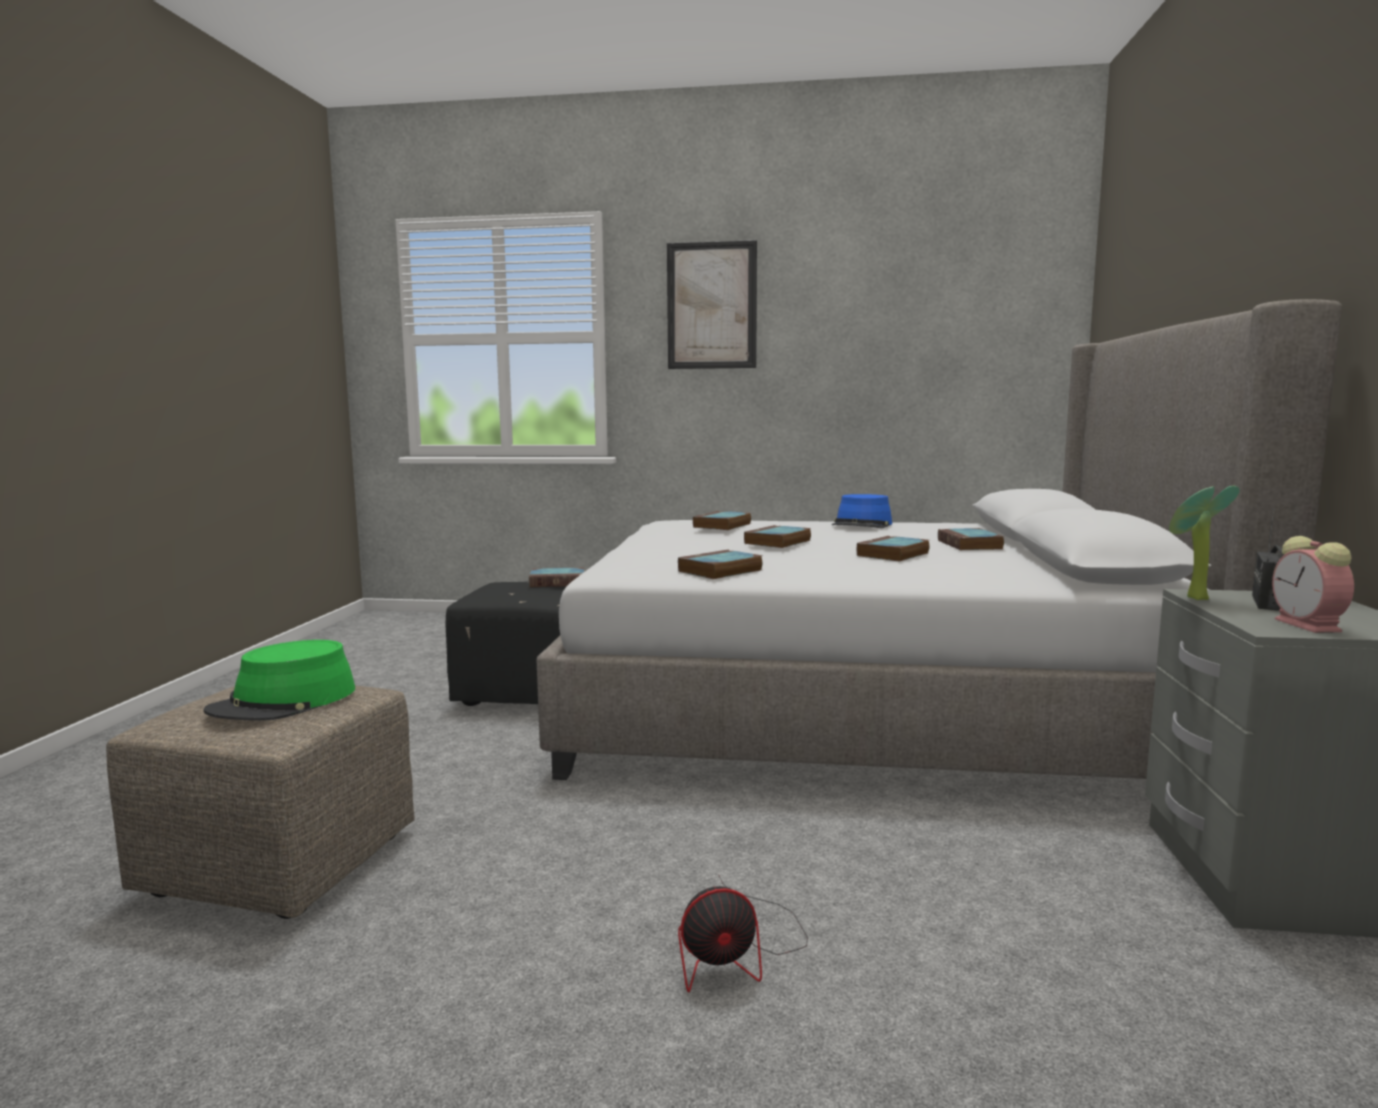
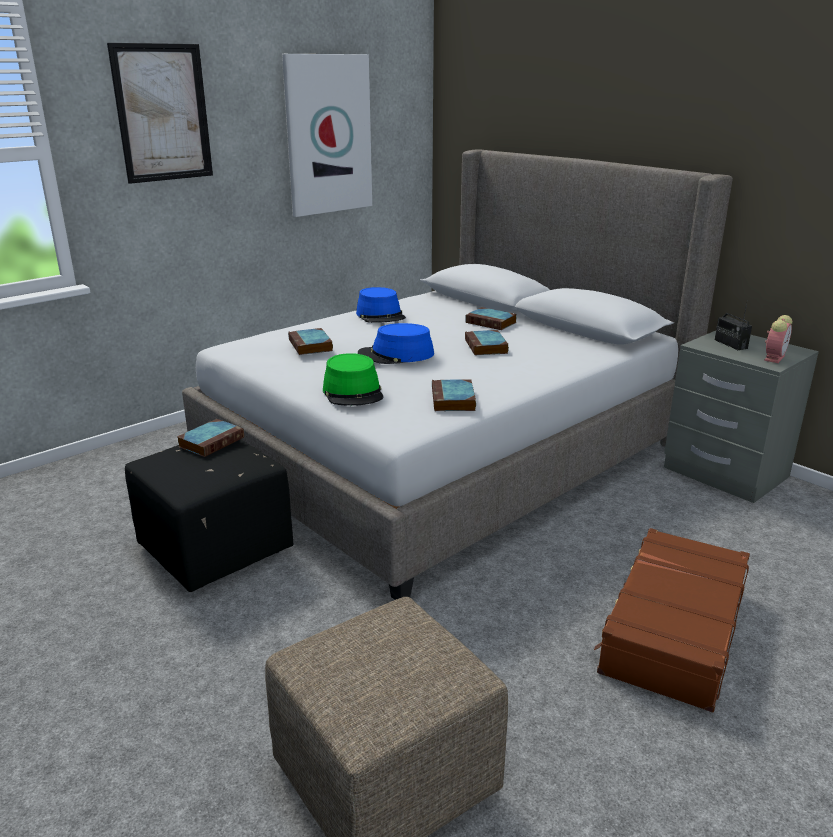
camera: 50 degrees left, 15 degrees up
green hat [203,640,355,721] -> green hat moved to [323,353,384,406]
fan [678,876,808,992] -> brown suitcase [594,528,750,712]
book [744,525,811,548] -> blue hat [358,323,434,364]
potted plant [1169,486,1239,600] -> none
alarm clock [1272,536,1354,633] -> alarm clock turned 90 degrees counterclockwise [764,315,792,363]
none -> picture [282,54,372,217]

